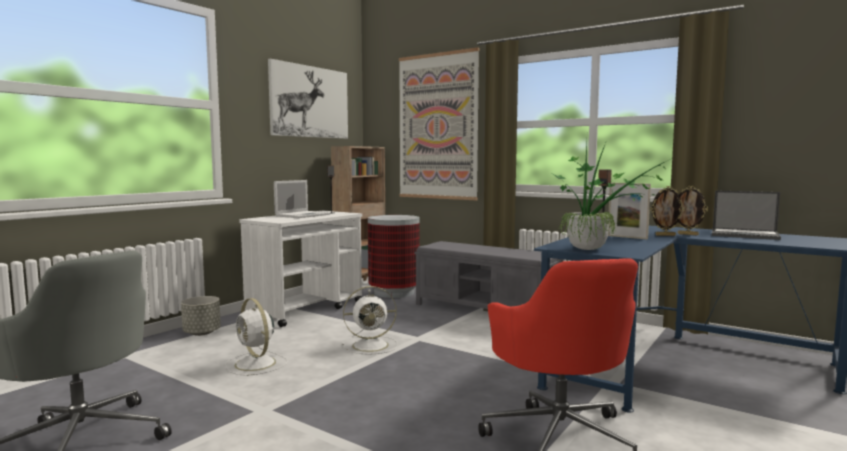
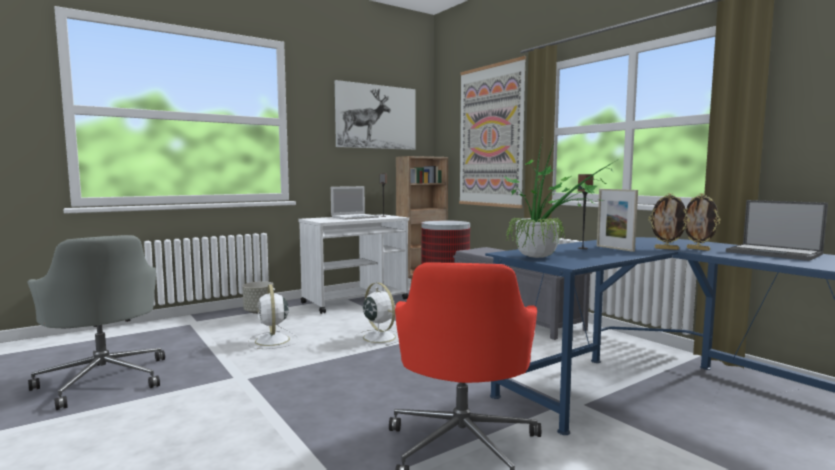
camera: 20 degrees right, 0 degrees up
white fan [342,286,398,355] -> white fan turned 135 degrees counterclockwise [353,282,399,346]

